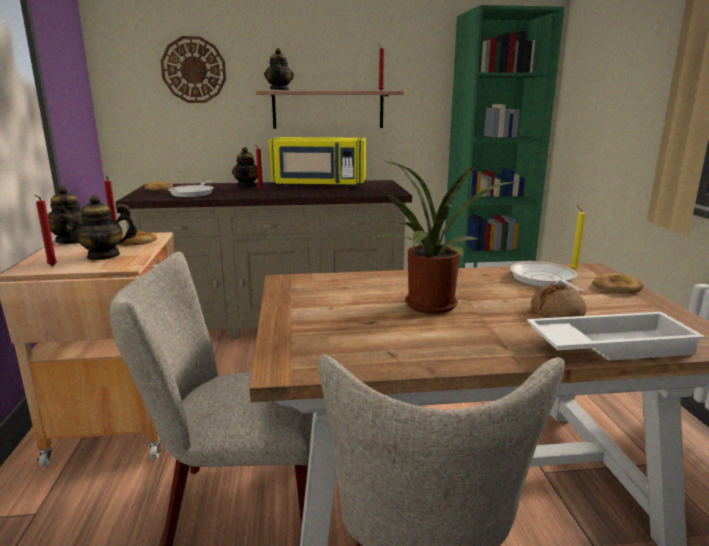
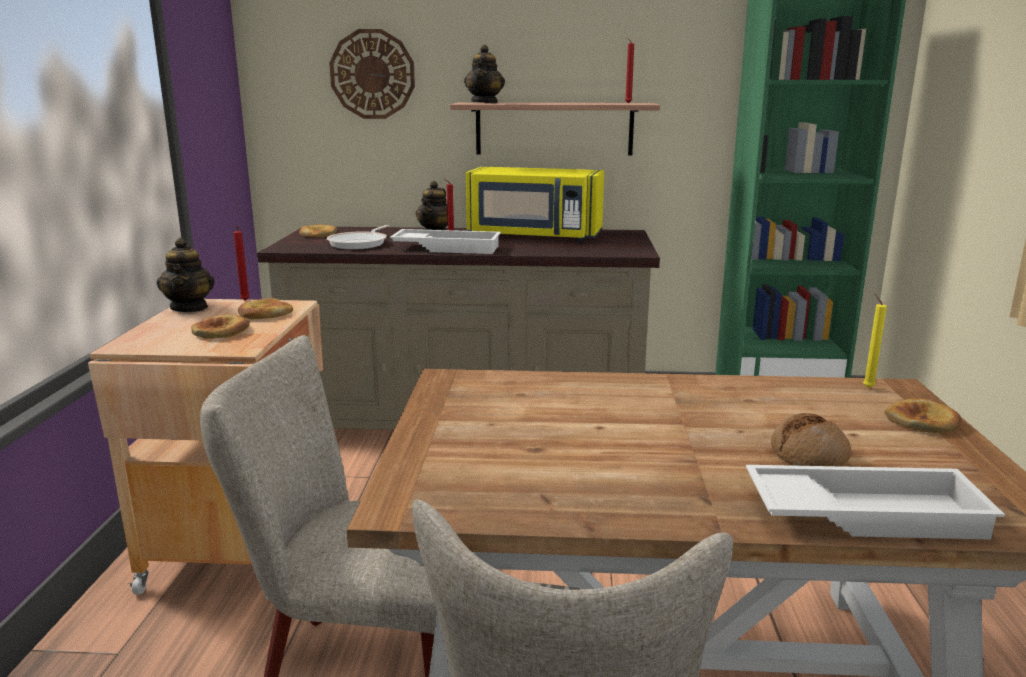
camera: 10 degrees right, 0 degrees up
red candle [35,195,57,266] -> none
teapot [60,195,137,260] -> bread [191,314,249,339]
potted plant [369,158,514,314] -> none
frying pan [510,261,583,292] -> none
none -> white tray [390,229,501,254]

